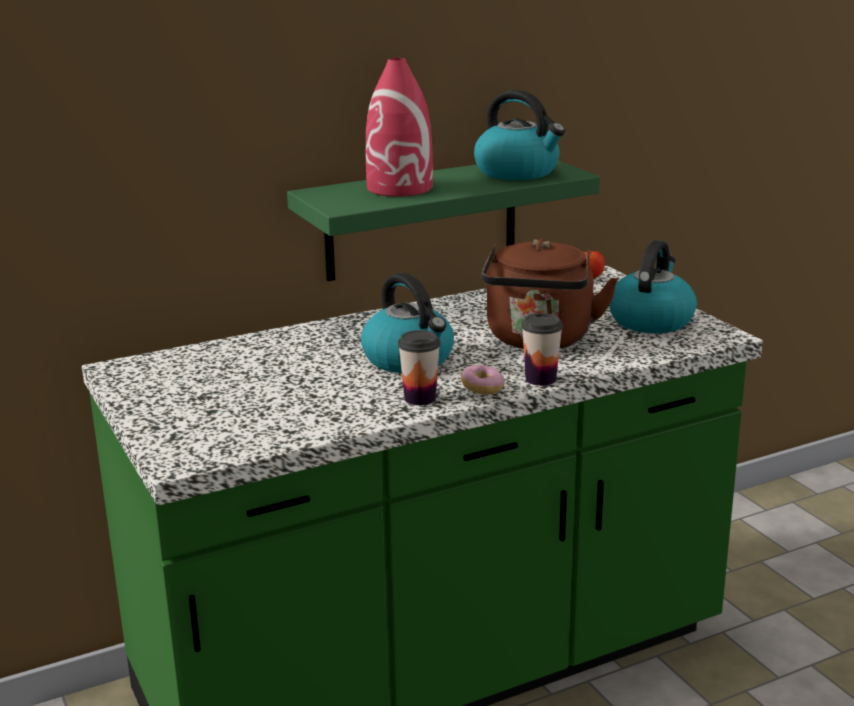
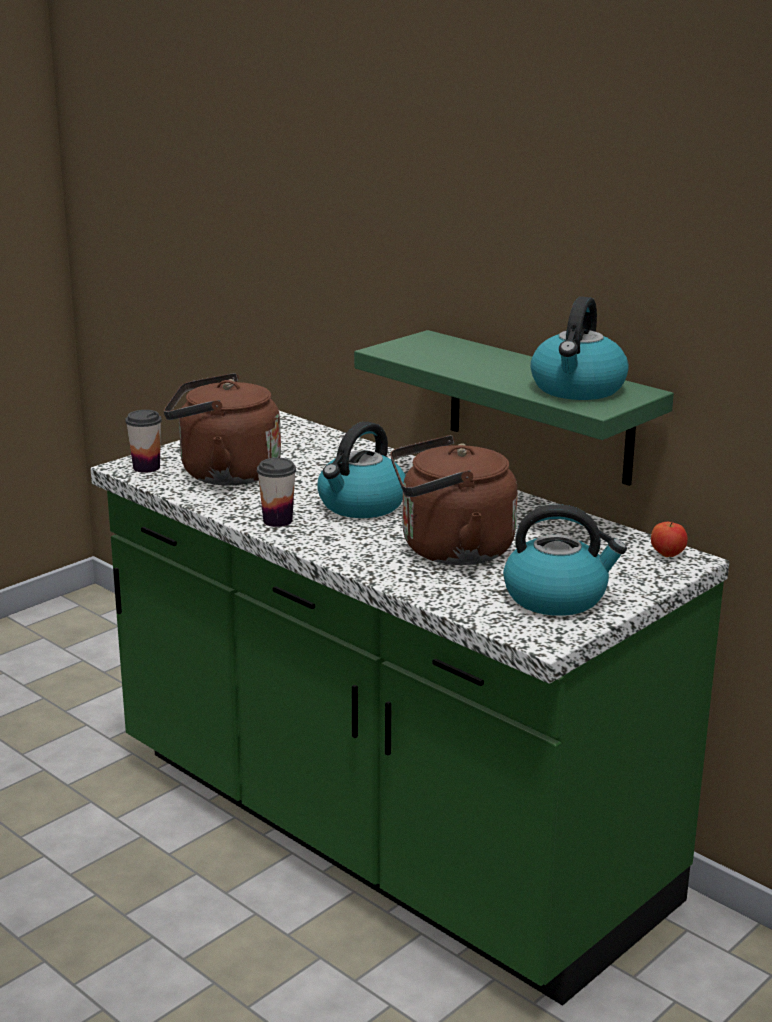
camera: 70 degrees right, 0 degrees up
red vase [366,58,433,197] -> none
donut [461,365,505,395] -> none
cup [521,313,563,386] -> cup moved to [125,410,162,473]
none -> brown kettle [164,373,281,485]

